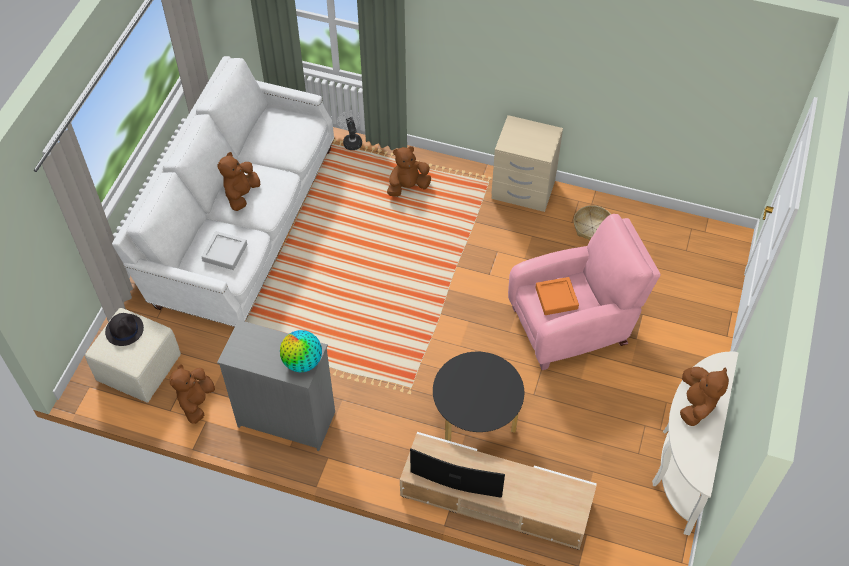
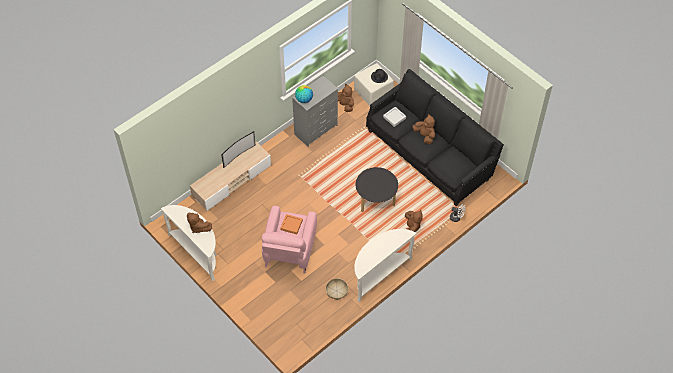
camera: 120 degrees right, 0 degrees up
white sofa [112,56,334,327] -> black sofa [366,69,504,206]
black coffee table [433,352,524,441] -> black coffee table moved to [356,167,398,212]
beige nightstand [491,115,563,212] -> white console table [354,229,416,302]

